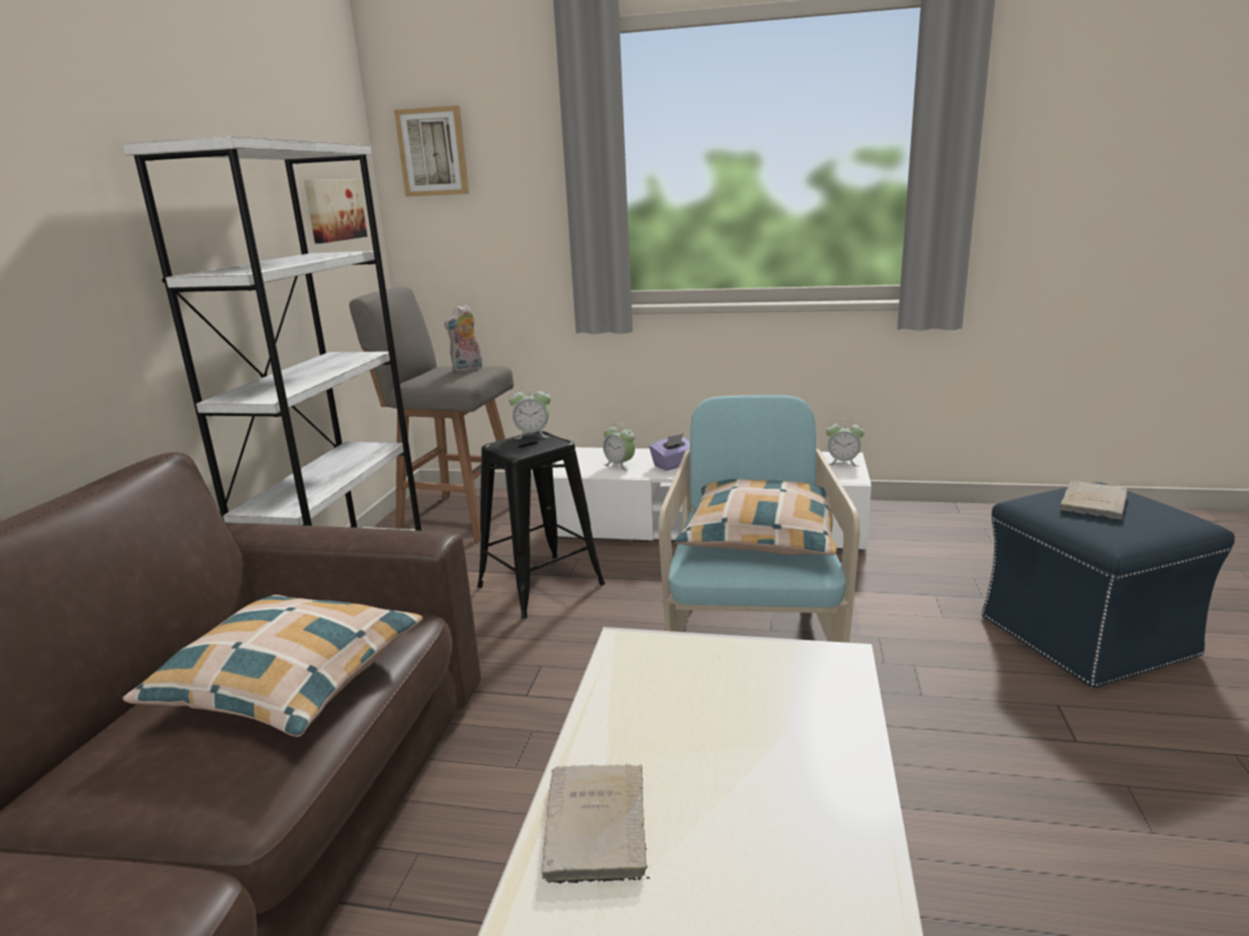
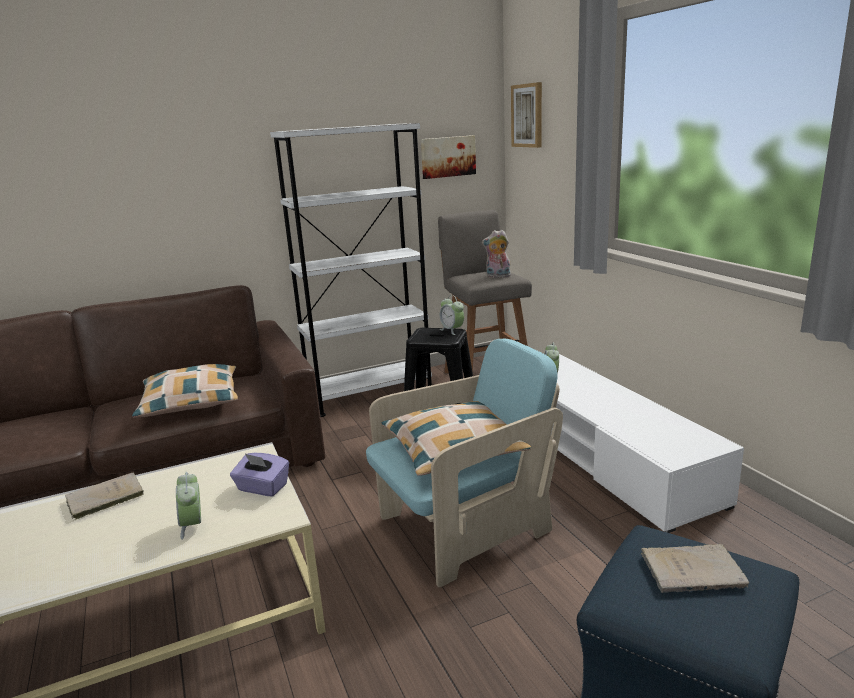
camera: 55 degrees right, 0 degrees up
purple tissue box [649,433,690,471] -> purple tissue box moved to [230,453,289,497]
alarm clock [826,419,864,466] -> alarm clock moved to [176,472,201,540]

